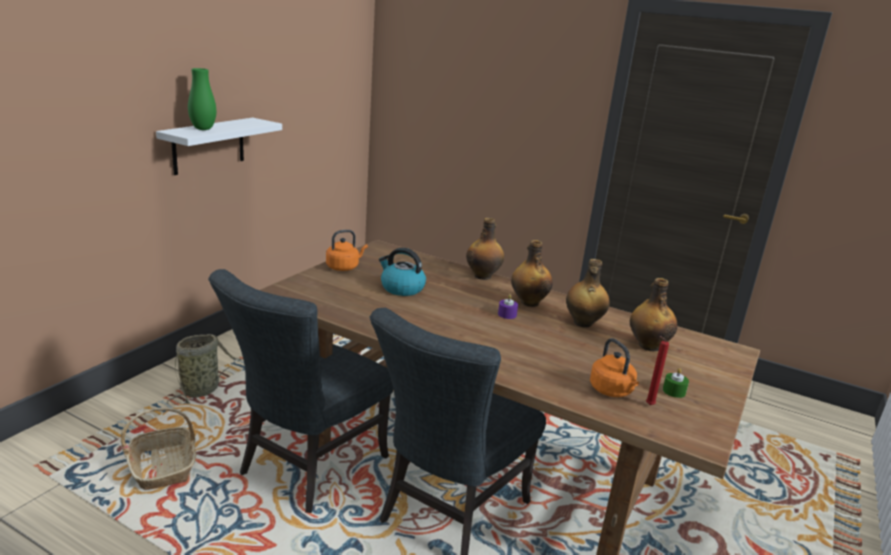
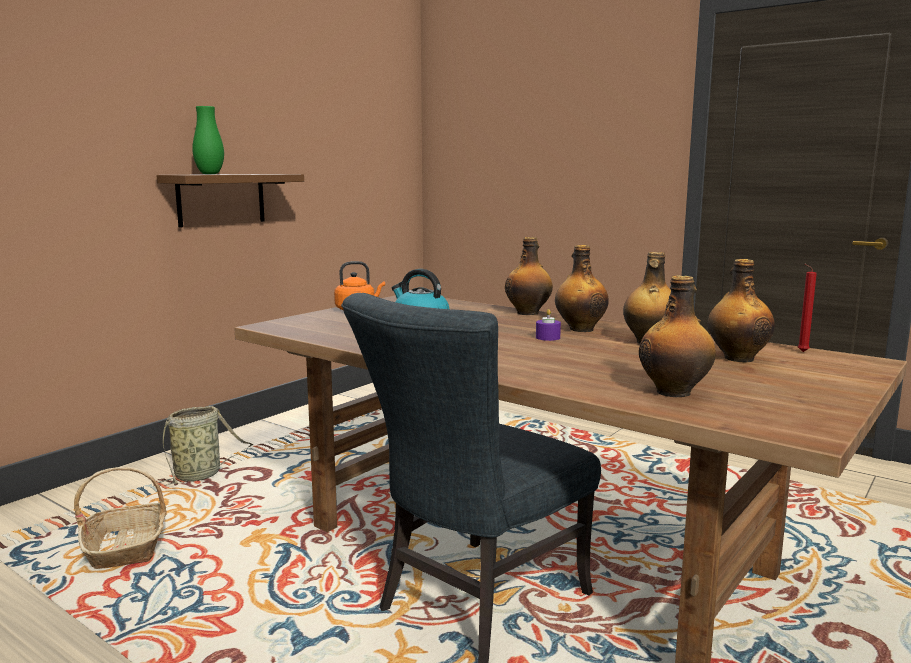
camera: 10 degrees right, 10 degrees down
white shelf [156,118,282,175] -> brown shelf [156,174,304,228]
grey chair [208,269,393,513] -> none
orange kettle [590,338,639,397] -> bottle [639,275,716,397]
red candle [646,336,669,405] -> red candle moved to [798,264,817,352]
green candle [663,368,689,398] -> none

